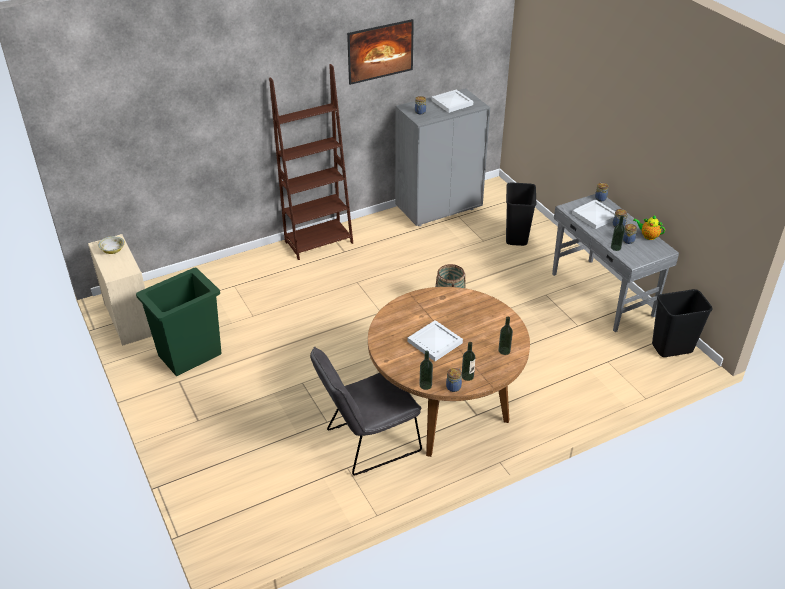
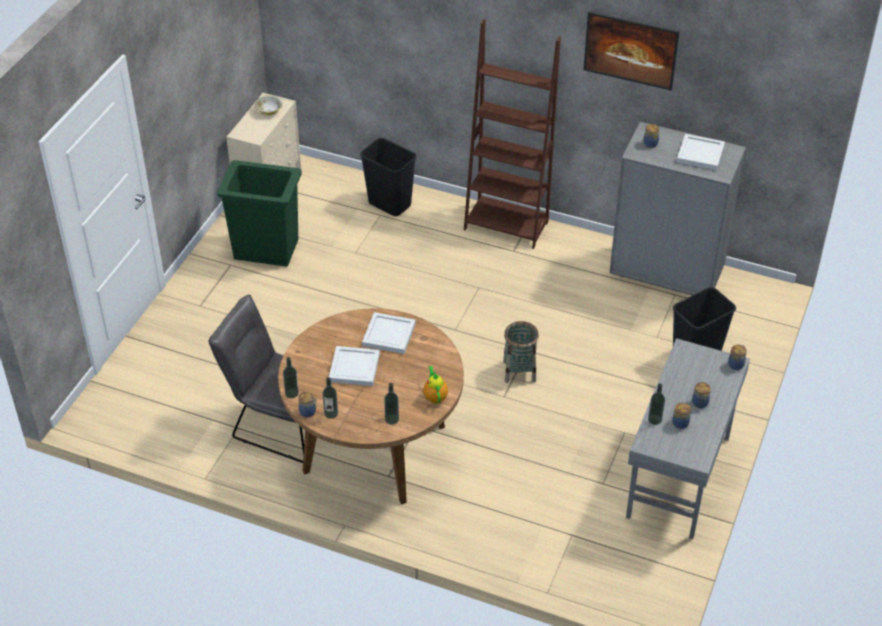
camera: 50 degrees right, 5 degrees up
white tray [572,199,615,229] -> white tray moved to [362,312,416,354]
teapot [633,215,665,240] -> teapot moved to [423,366,448,404]
black trash can [652,289,713,357] -> black trash can moved to [360,138,417,216]

